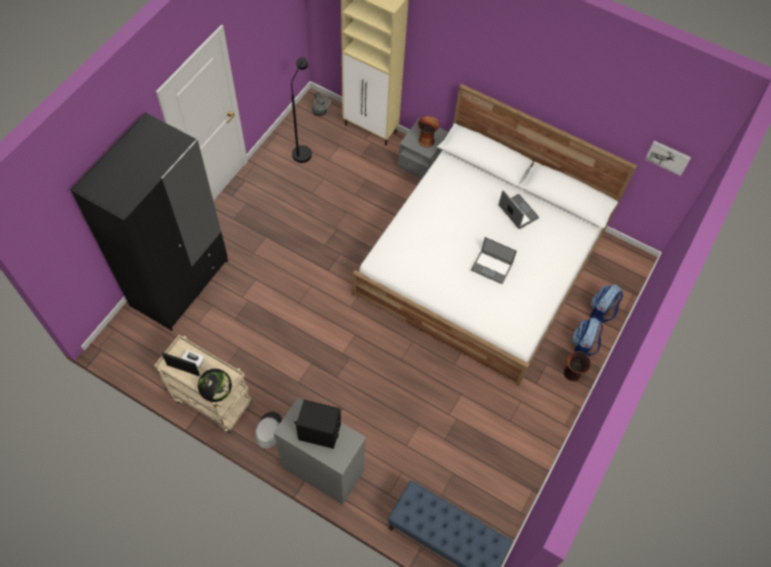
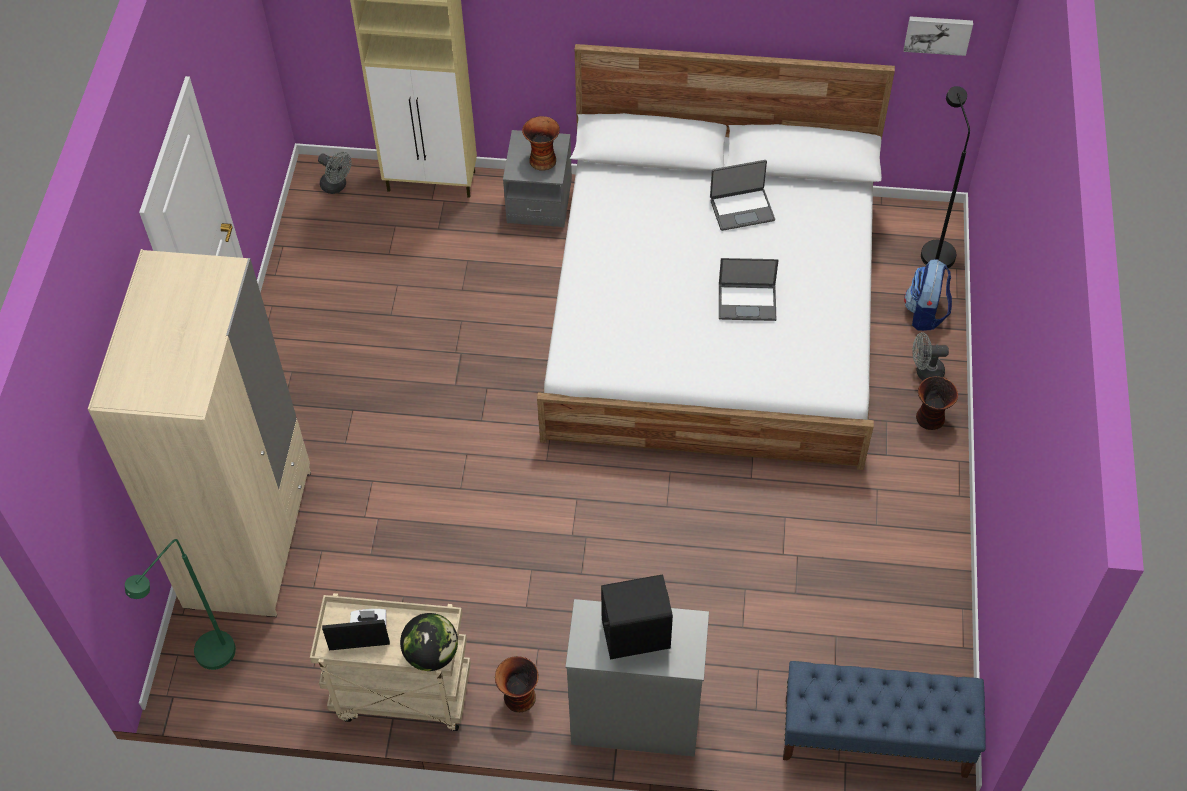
camera: 20 degrees left, 5 degrees down
black wardrobe [70,112,228,331] -> beige wardrobe [88,249,311,617]
grey hat [255,411,282,449] -> vase [495,656,538,712]
black floor lamp [291,57,312,163] -> black floor lamp moved to [921,86,970,268]
laptop [498,190,539,229] -> laptop turned 135 degrees clockwise [710,160,775,231]
backpack [571,318,603,357] -> grey fan [912,332,949,380]
none -> green floor lamp [125,539,236,670]

